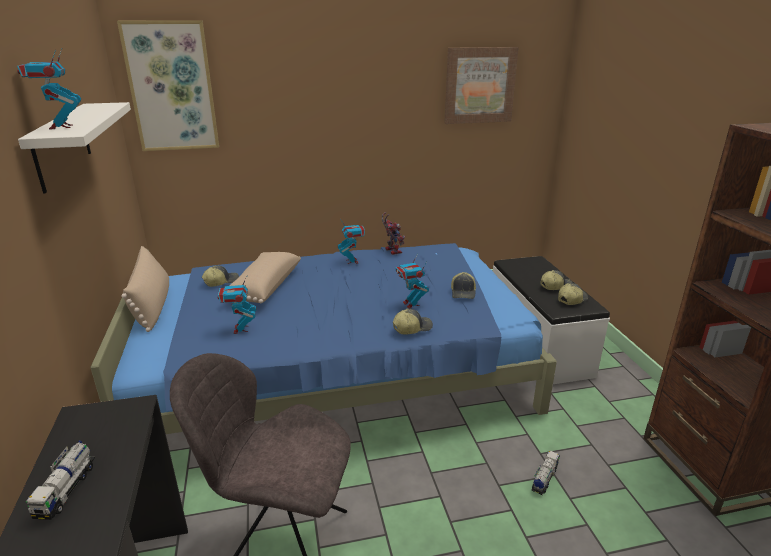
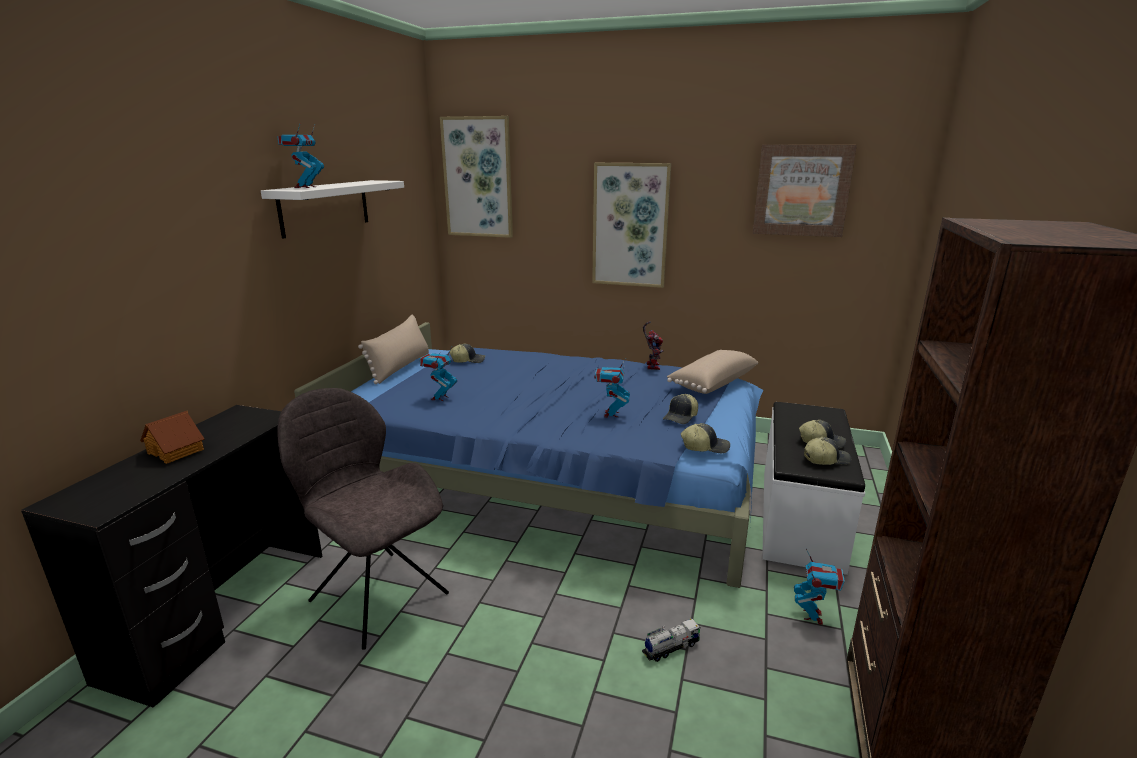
camera: 30 degrees right, 5 degrees down
toy truck [26,441,95,520] -> toy house [140,411,204,464]
beige pillow [229,252,301,303] -> beige pillow moved to [667,350,758,394]
toy robot [338,220,365,264] -> toy robot moved to [794,549,845,625]
cap [393,309,433,334] -> cap moved to [681,423,730,453]
none -> picture [592,163,671,288]

